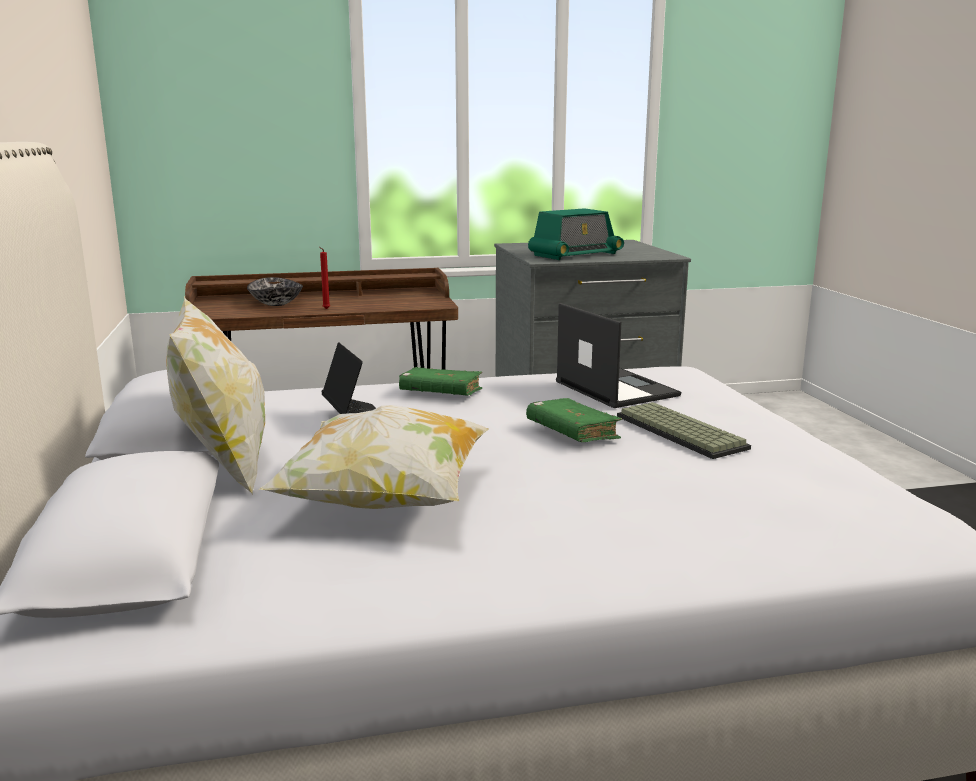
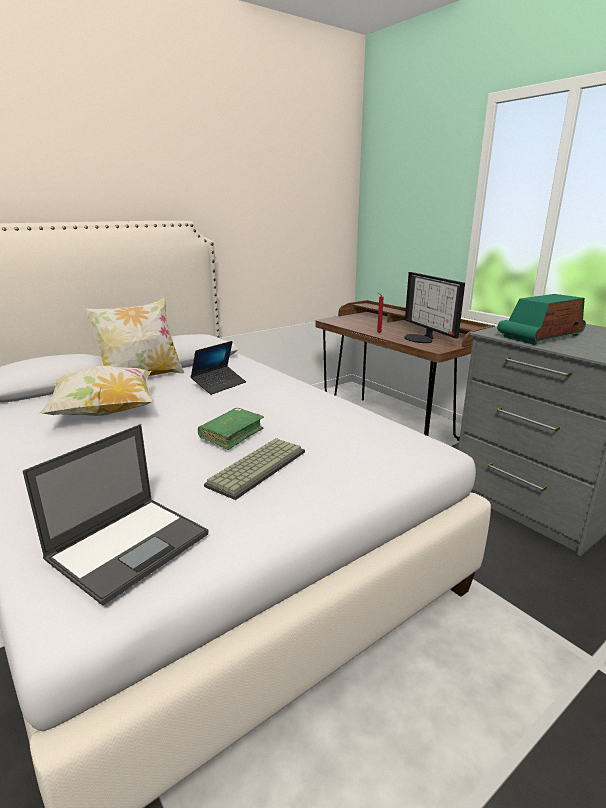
camera: 65 degrees right, 5 degrees up
bowl [247,277,303,306] -> none
green book [399,367,483,396] -> none
radio [528,208,624,260] -> radio turned 120 degrees clockwise [497,294,586,345]
laptop [556,303,681,408] -> laptop moved to [23,424,209,606]
none -> monitor [405,272,465,343]

